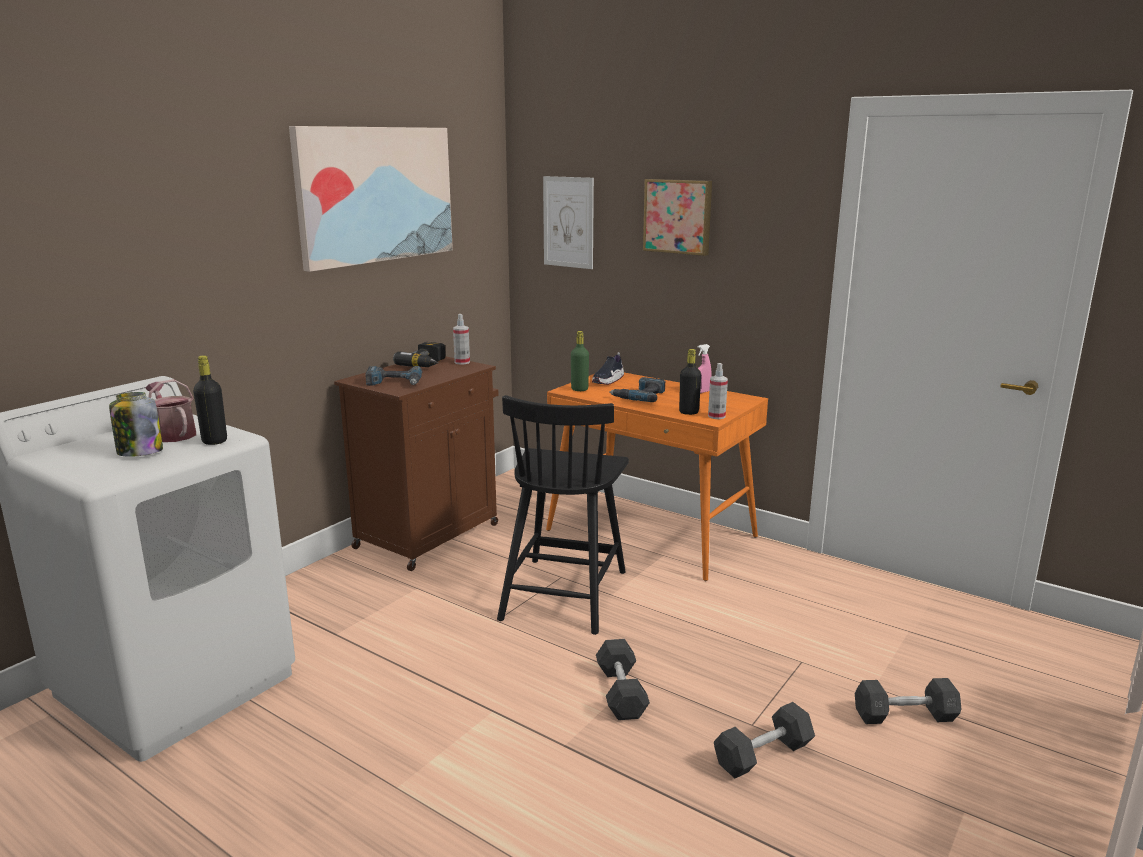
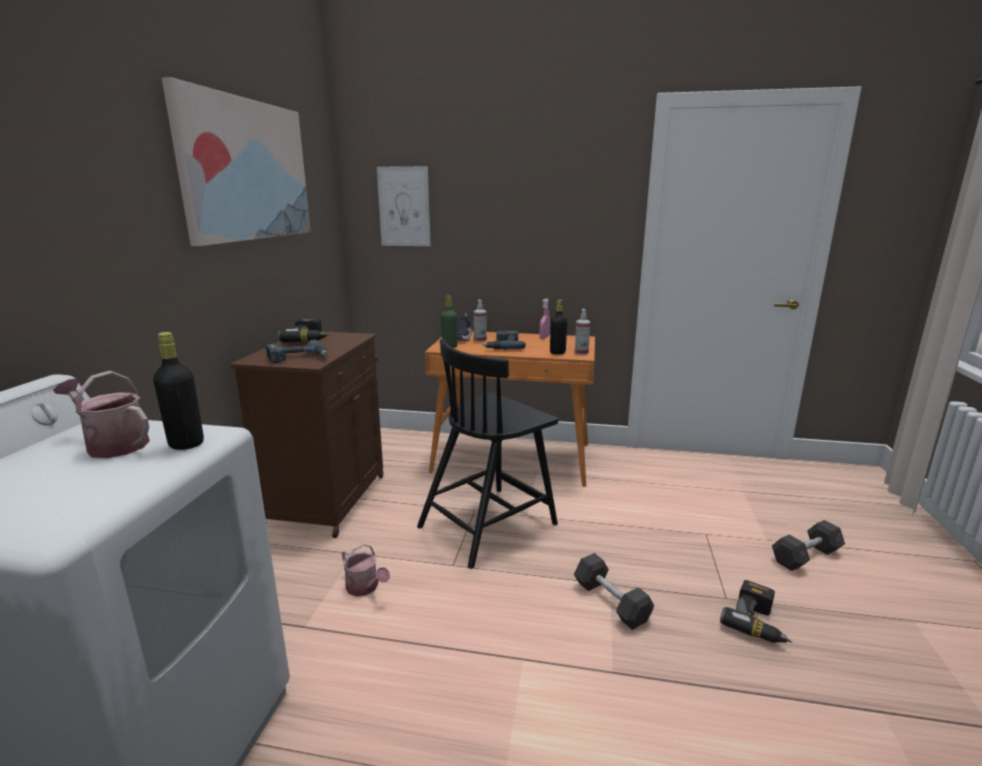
camera: 25 degrees left, 0 degrees up
jar [109,392,163,457] -> none
spray bottle [453,314,470,365] -> spray bottle moved to [473,300,487,342]
black chair [497,395,629,635] -> black chair turned 60 degrees clockwise [417,339,558,569]
picture [643,179,712,256] -> none
grey dumbbell [714,702,815,779] -> power drill [720,580,792,643]
none -> watering can [342,544,390,597]

